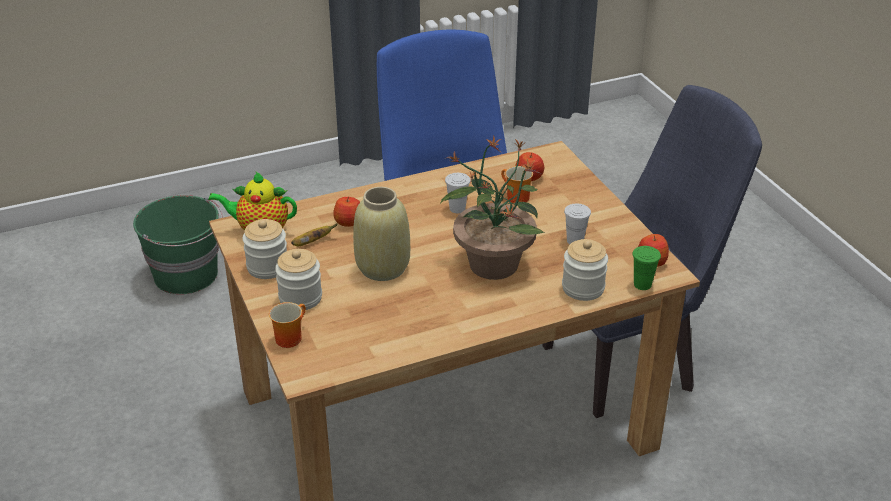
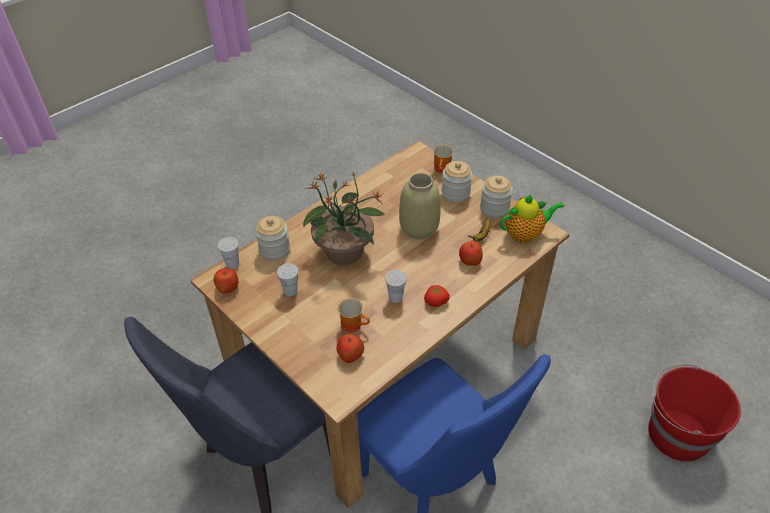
camera: 160 degrees right, 10 degrees up
green bucket [133,195,223,294] -> red bucket [648,364,741,461]
green cup [632,246,661,290] -> white cup [217,237,239,269]
none -> tomato [424,285,450,307]

